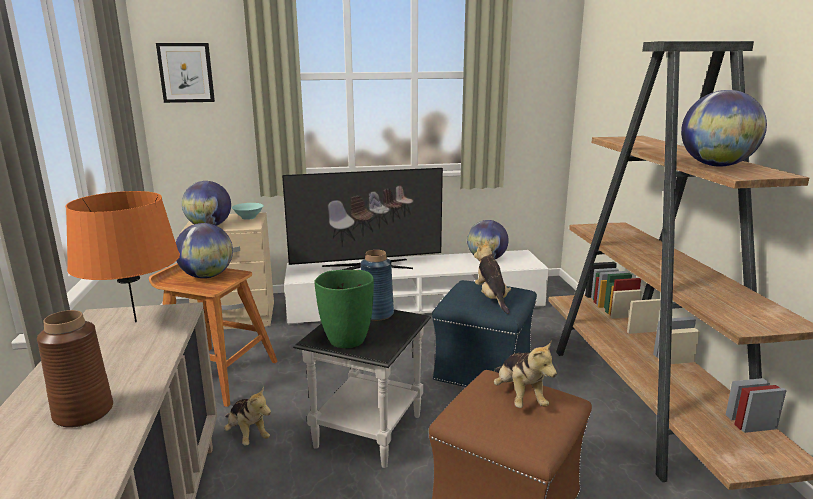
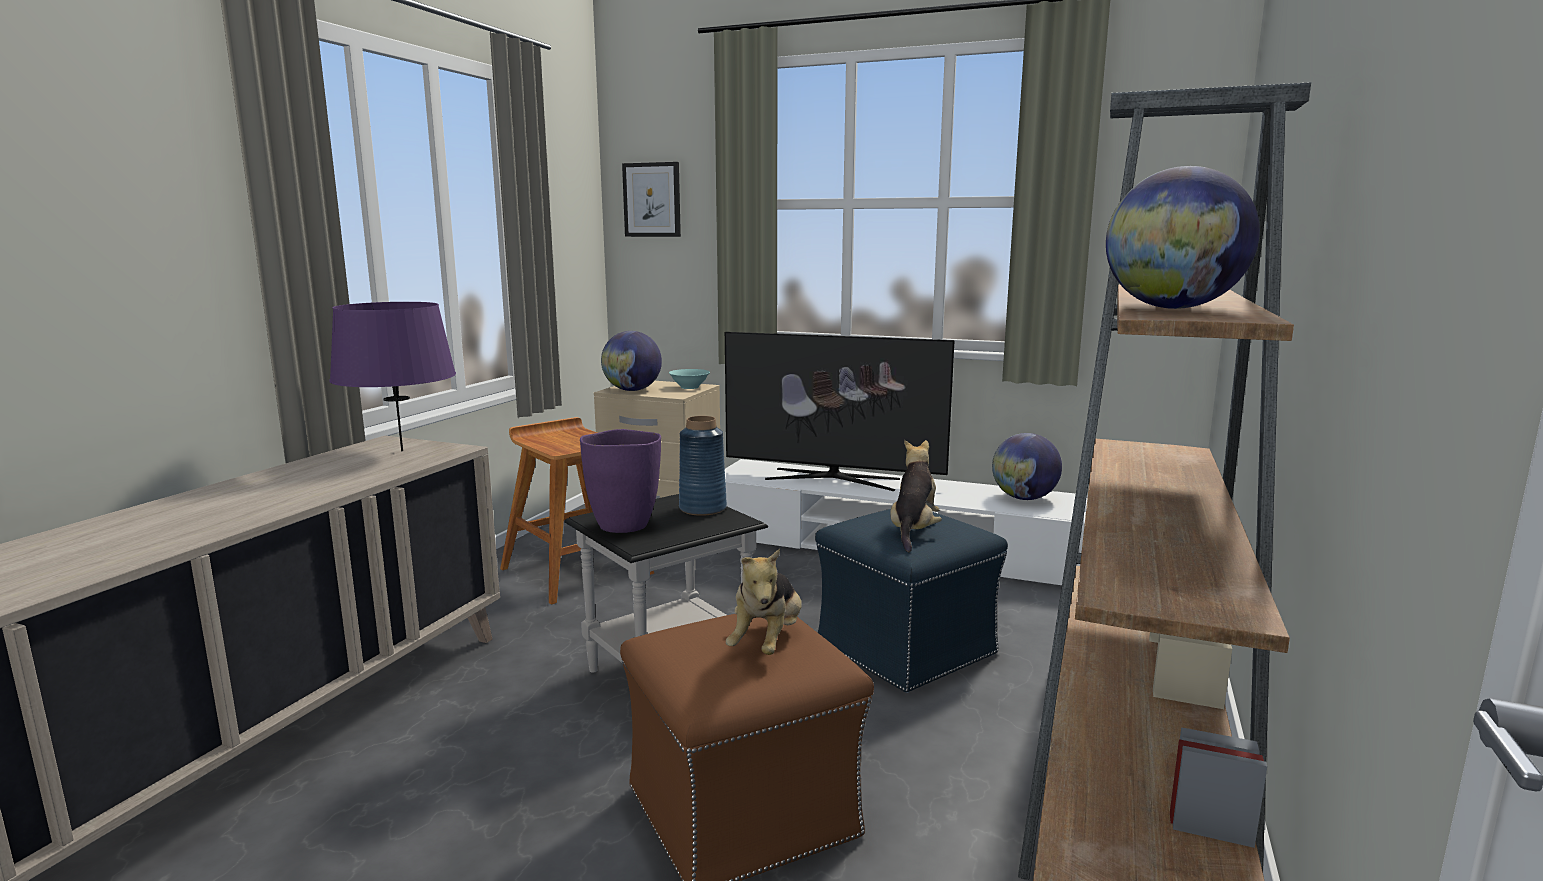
camera: 30 degrees right, 5 degrees down
brown vase [37,310,113,428] -> none
orange table lamp [66,191,180,322] -> purple table lamp [329,302,456,451]
globe [176,223,233,278] -> none
plush toy [224,386,271,445] -> none
green vase [315,270,374,348] -> purple vase [580,429,661,533]

